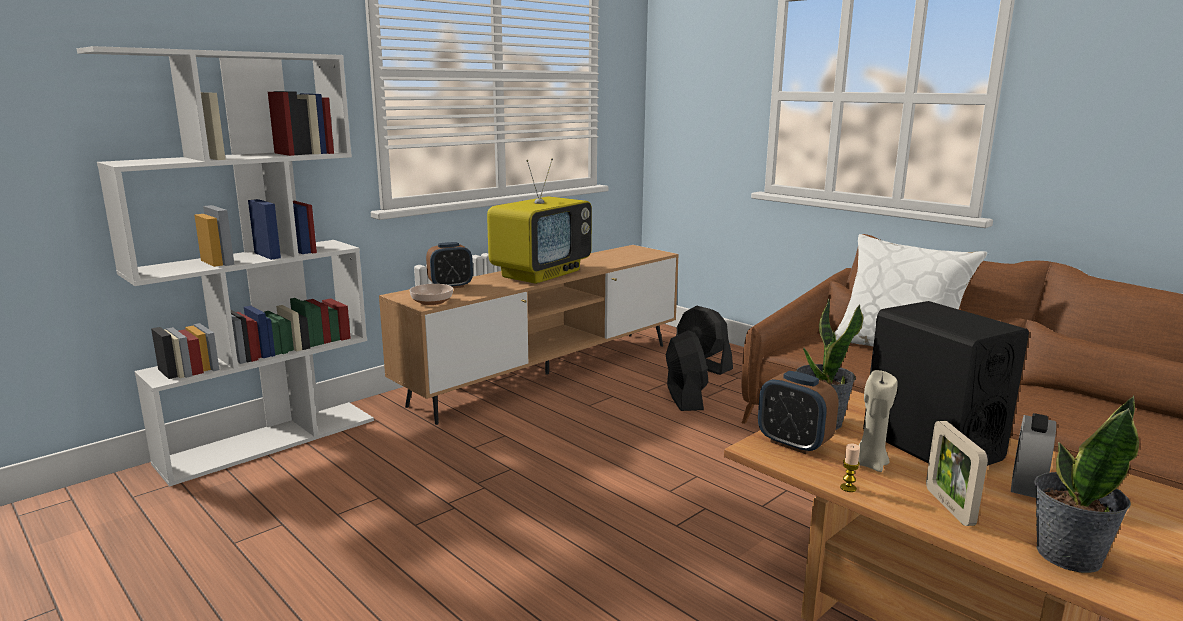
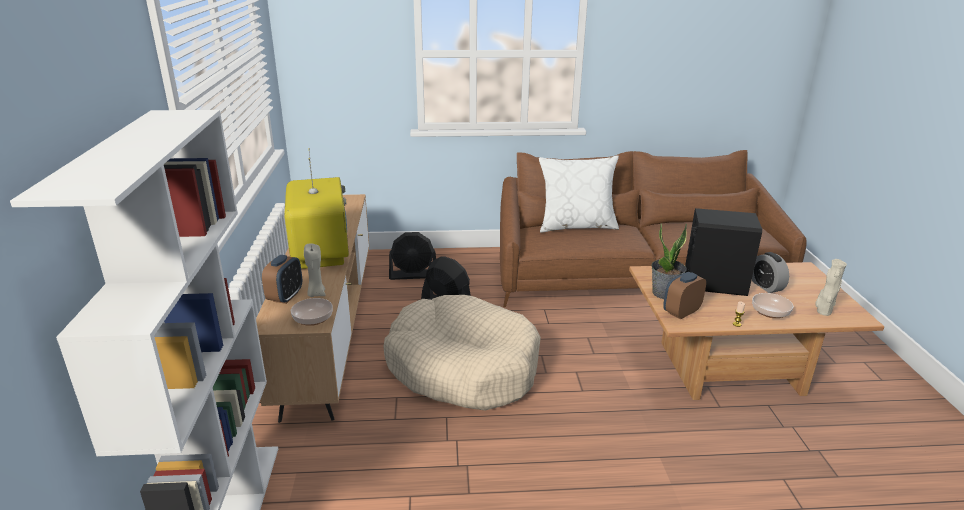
camera: 50 degrees left, 10 degrees up
alarm clock [758,371,838,454] -> alarm clock turned 150 degrees clockwise [663,272,706,319]
beige candle [858,370,898,472] -> beige candle moved to [304,243,326,297]
picture frame [926,421,988,526] -> bowl [752,293,794,318]
potted plant [1034,396,1139,573] -> beige vase [815,259,847,316]
none -> beige dog bed [383,295,541,411]

